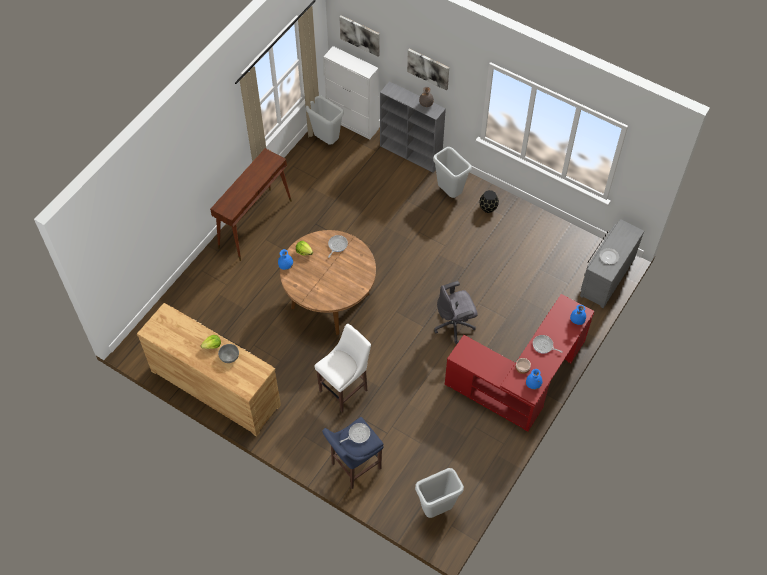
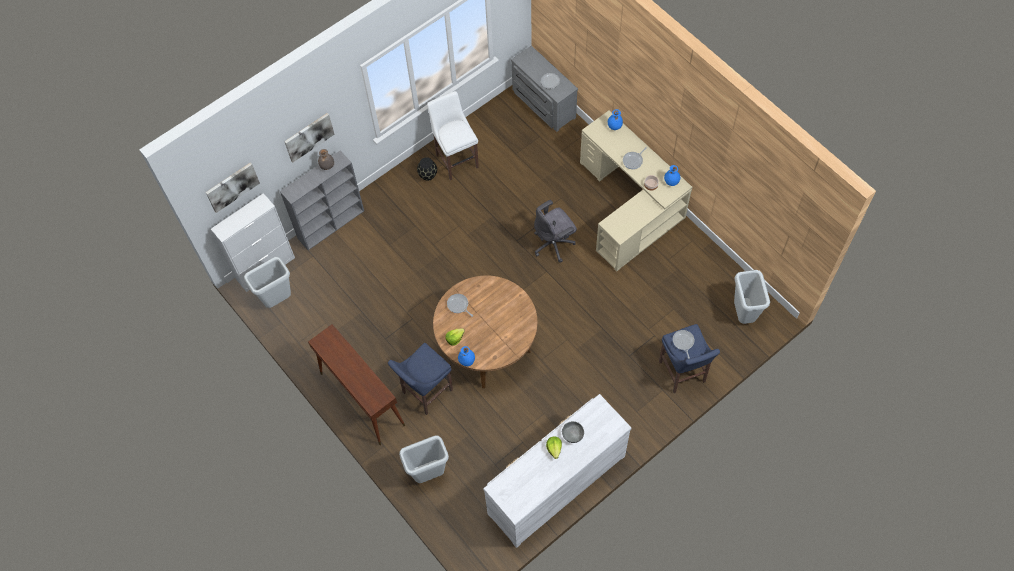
camera: 70 degrees left, 5 degrees up
brown dresser [137,303,281,437] -> white dresser [483,394,631,548]
white stool [315,324,371,412] -> white stool moved to [427,91,479,180]
grey trash can [433,147,472,198] -> grey trash can moved to [399,435,449,483]
grey office chair [434,281,478,344] -> grey office chair turned 60 degrees clockwise [534,200,577,263]
red desk [445,294,595,432] -> beige desk [580,111,692,271]
none -> blue stool [388,343,453,415]

